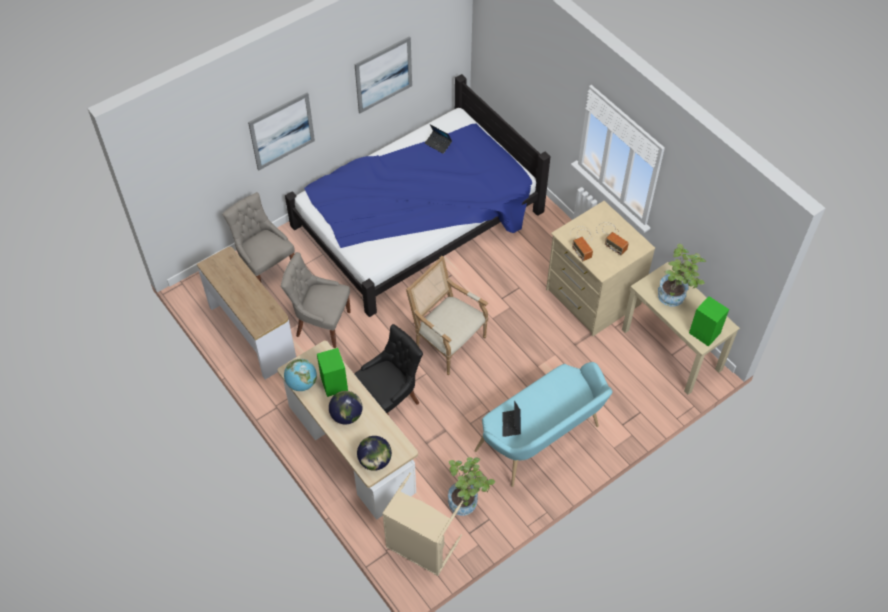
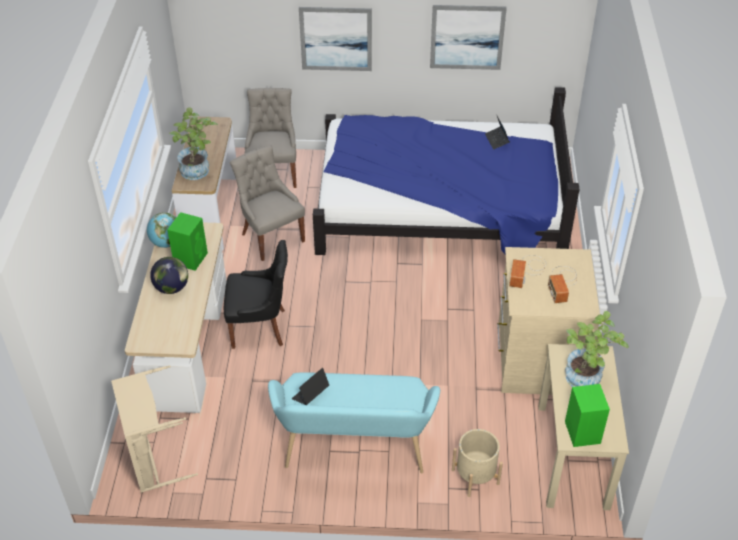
camera: 40 degrees right, 10 degrees down
globe [357,436,392,471] -> none
armchair [406,256,488,375] -> none
potted plant [448,457,495,516] -> potted plant moved to [169,107,218,180]
none -> beige planter [452,429,503,497]

